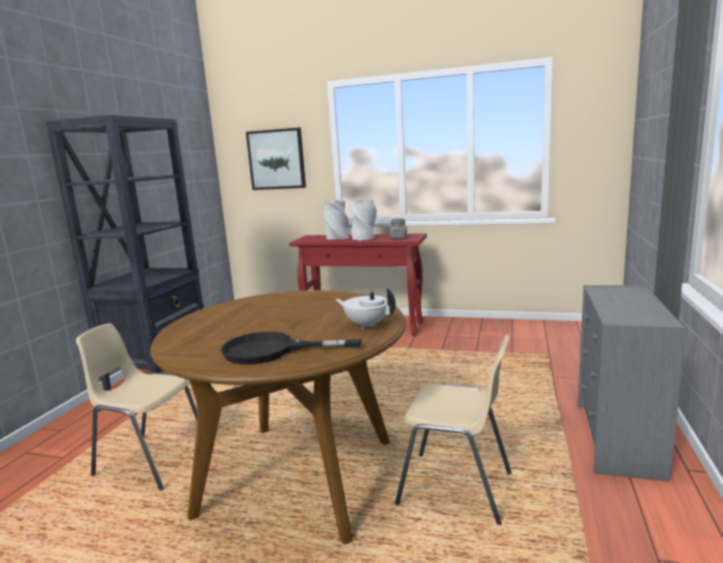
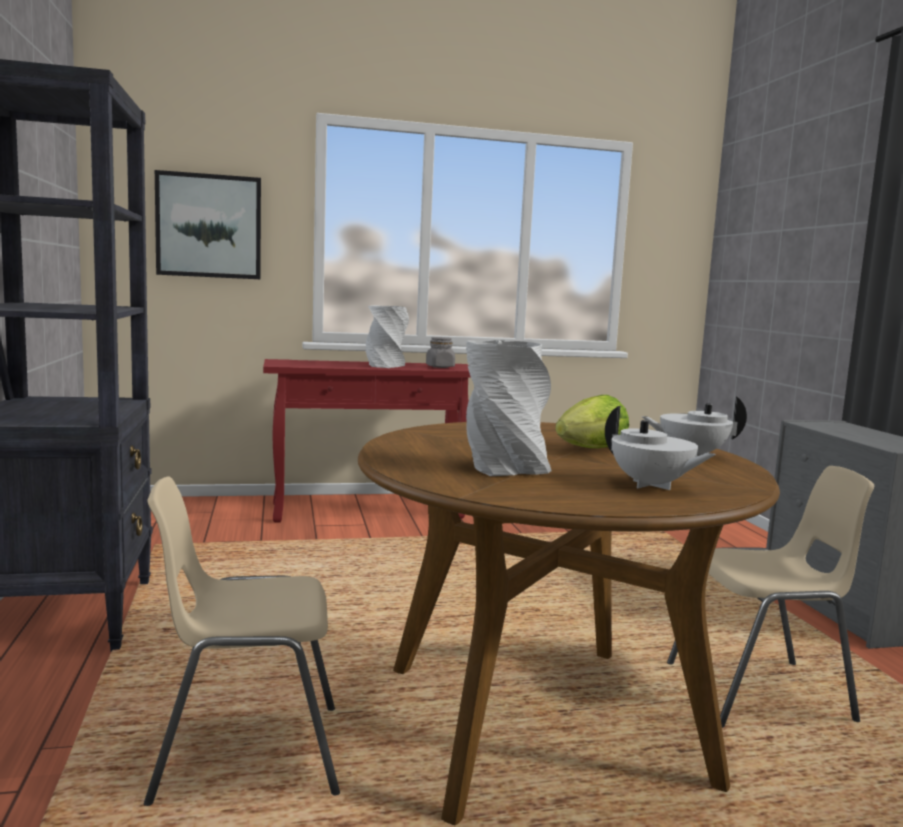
camera: 30 degrees left, 5 degrees down
black frying pan [221,332,362,365] -> white teapot [605,406,716,490]
grey vase [323,200,349,240] -> grey vase moved to [466,340,551,476]
none -> lettuce [555,395,629,448]

